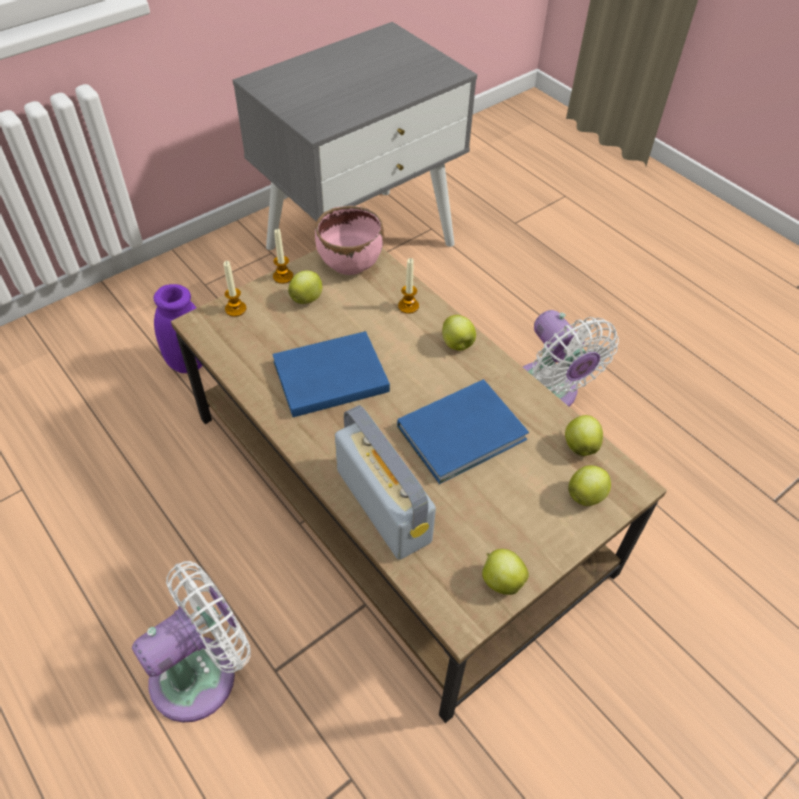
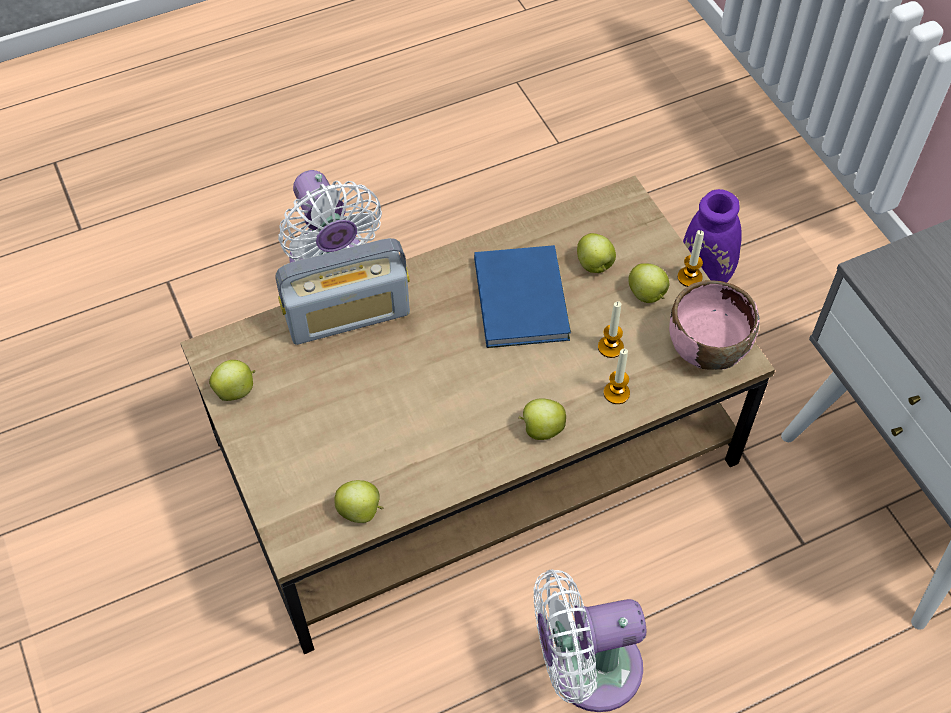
camera: 105 degrees right, 5 degrees up
candle [224,261,246,317] -> candle moved to [598,301,624,358]
blue book [397,379,529,484] -> none
apple [568,465,611,506] -> apple moved to [577,233,616,273]

